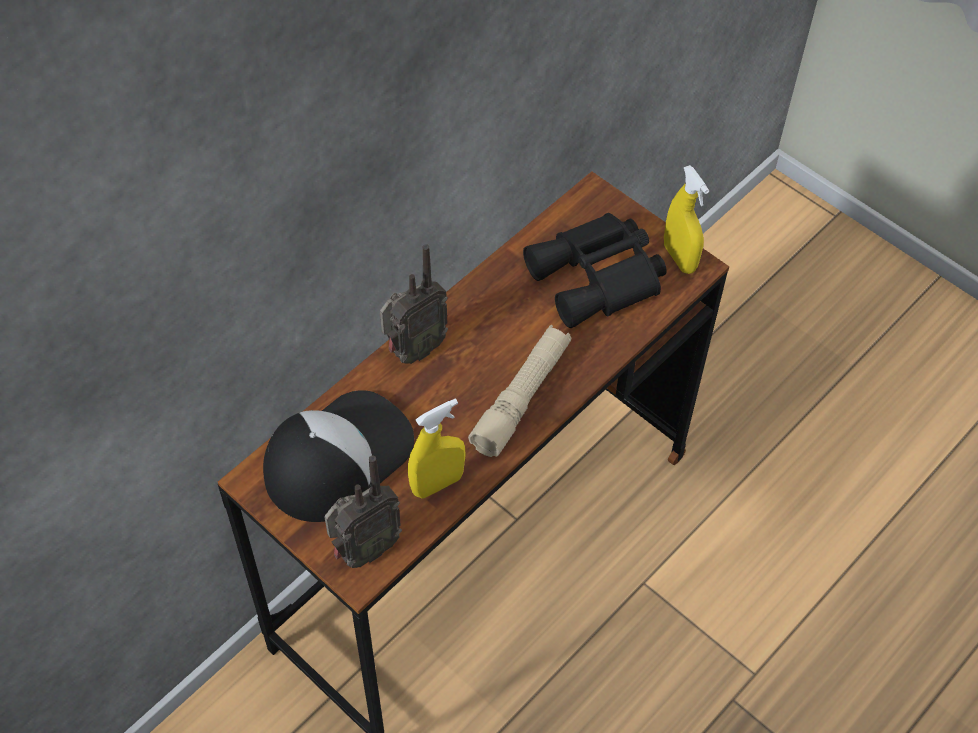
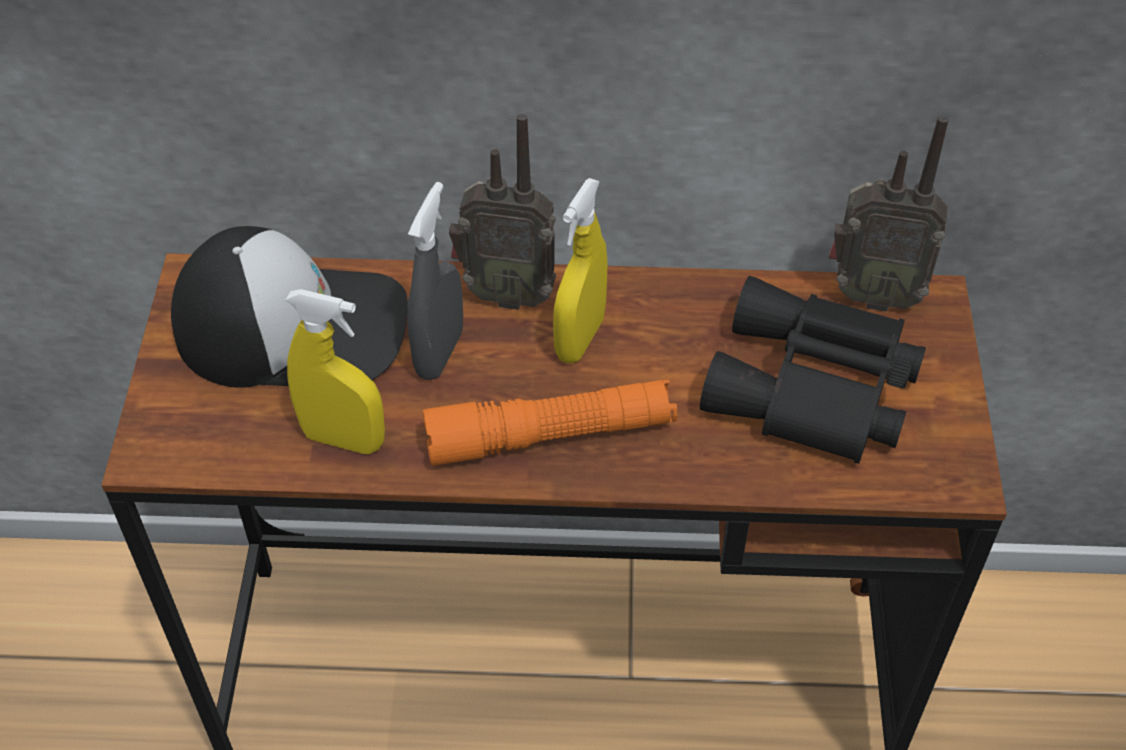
camera: 50 degrees right, 5 degrees down
radio [324,456,402,568] -> radio moved to [829,115,949,311]
beige flashlight [468,325,571,457] -> orange flashlight [423,380,677,465]
yellow spray bottle [664,165,709,274] -> yellow spray bottle moved to [553,178,608,363]
none -> grey spray bottle [407,182,463,380]

